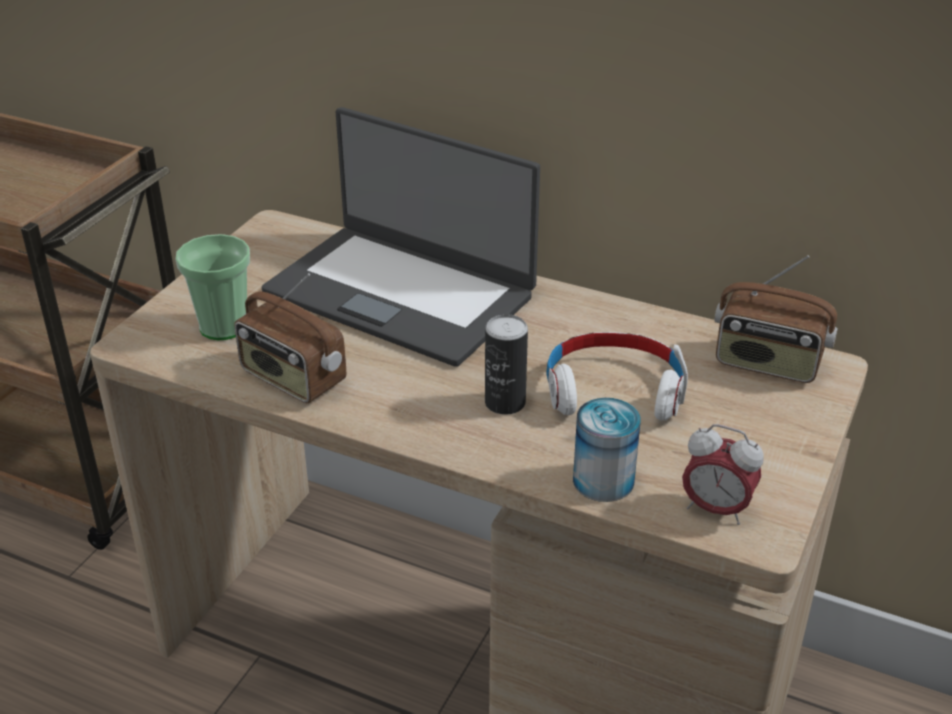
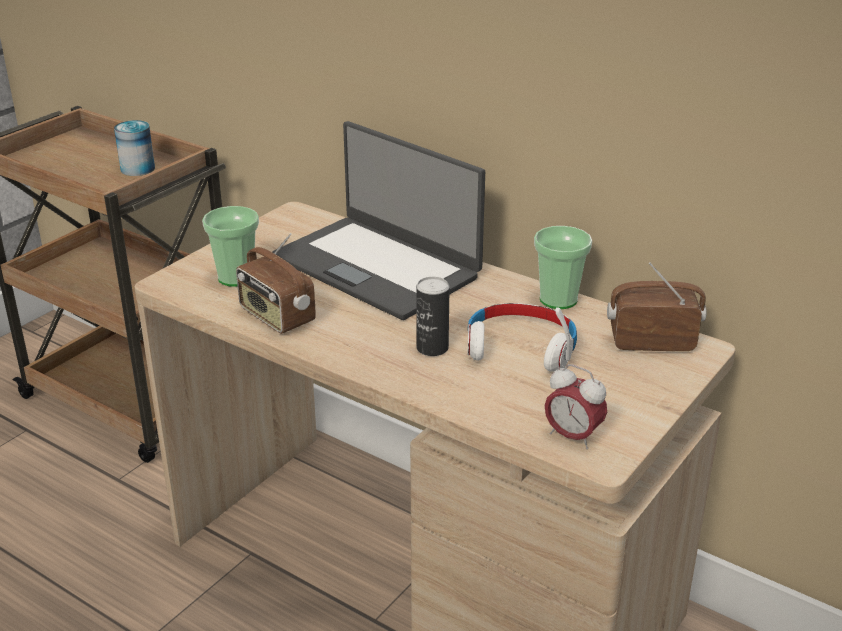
camera: 10 degrees right, 5 degrees down
can [573,398,641,502] -> can moved to [114,120,155,176]
radio [714,255,837,383] -> radio turned 150 degrees clockwise [607,262,707,351]
none -> cup [534,226,592,309]

